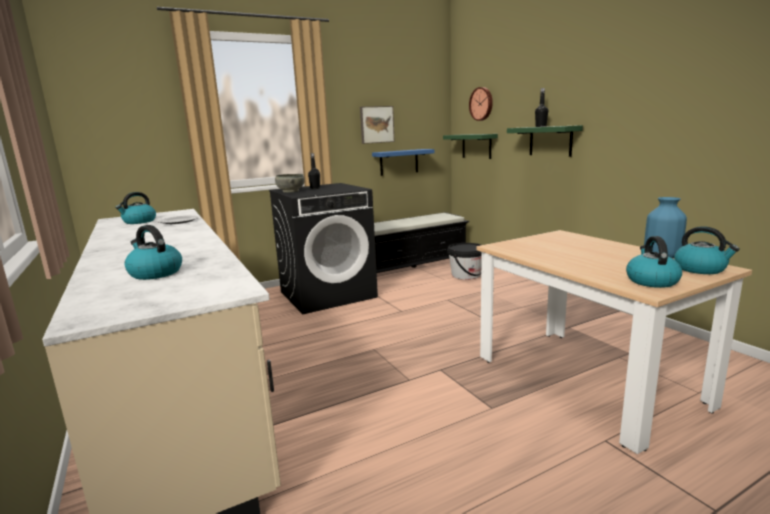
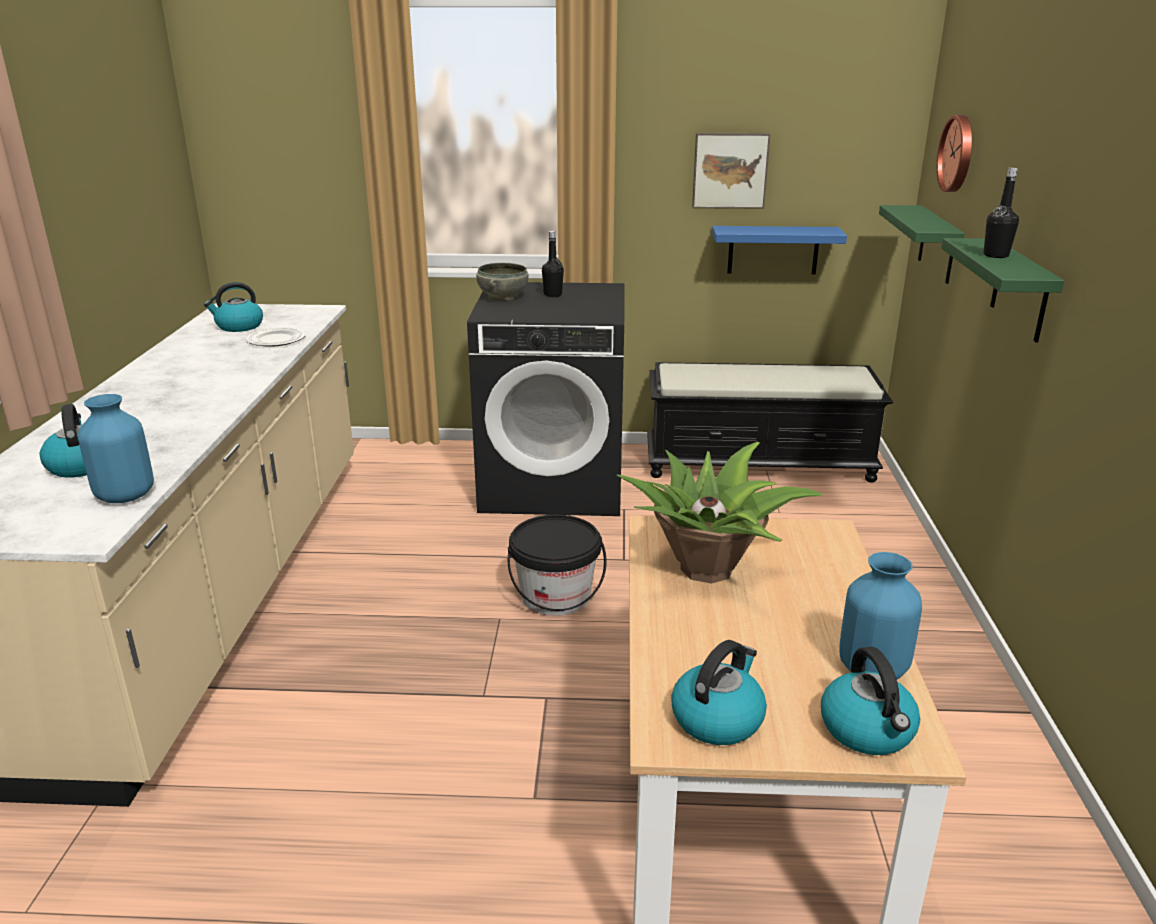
camera: 30 degrees right, 10 degrees up
black bucket [447,243,482,280] -> black bucket moved to [508,515,607,616]
none -> blue vase [78,394,154,503]
none -> potted plant [617,441,822,584]

